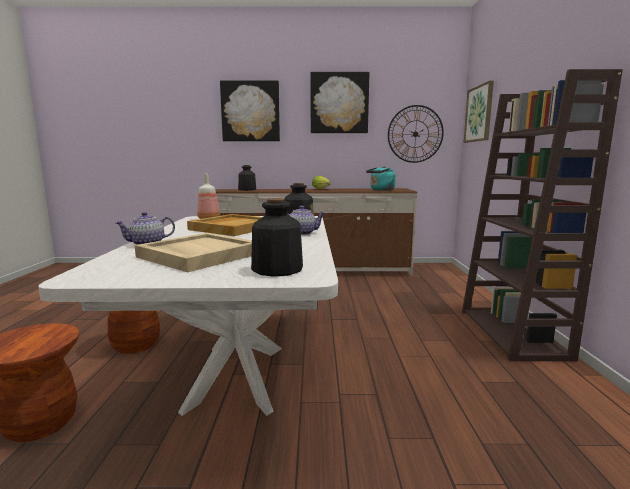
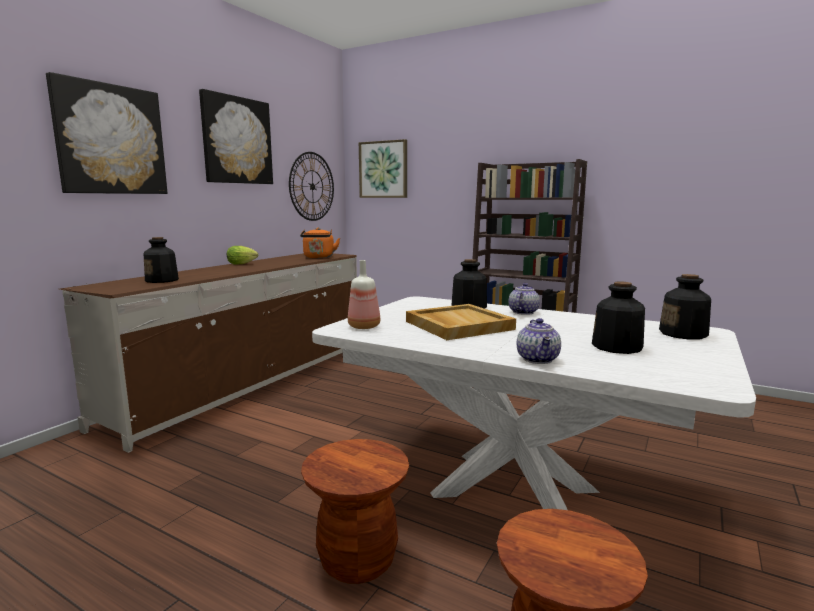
camera: 60 degrees left, 0 degrees up
beige tray [135,233,252,272] -> bottle [592,281,645,354]
turquoise kettle [366,166,395,191] -> orange kettle [300,228,340,258]

